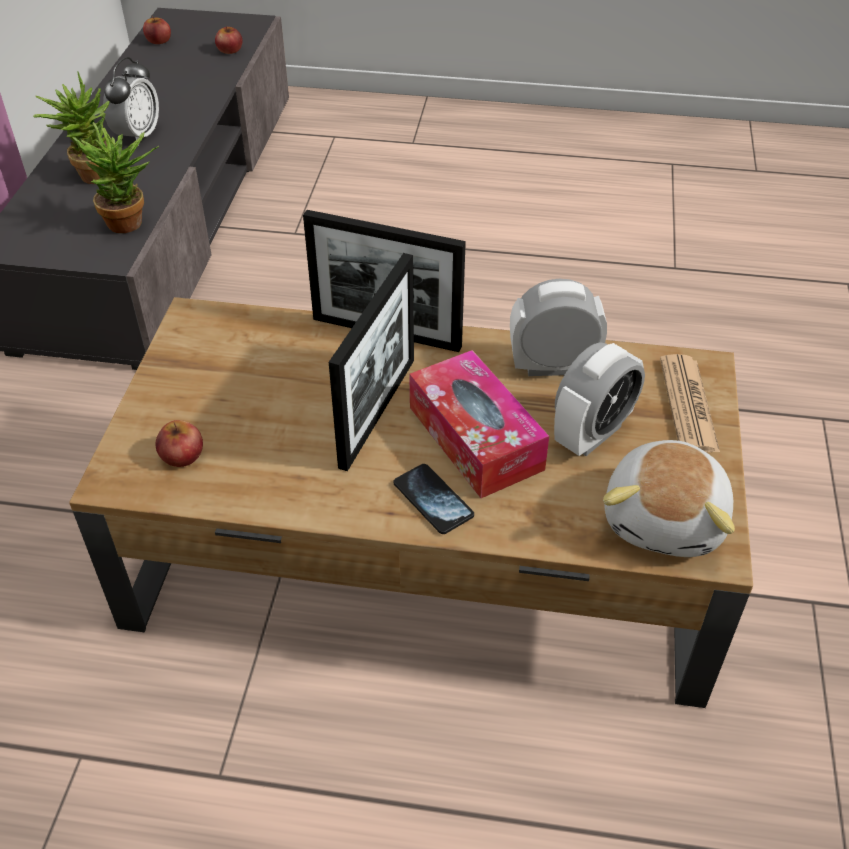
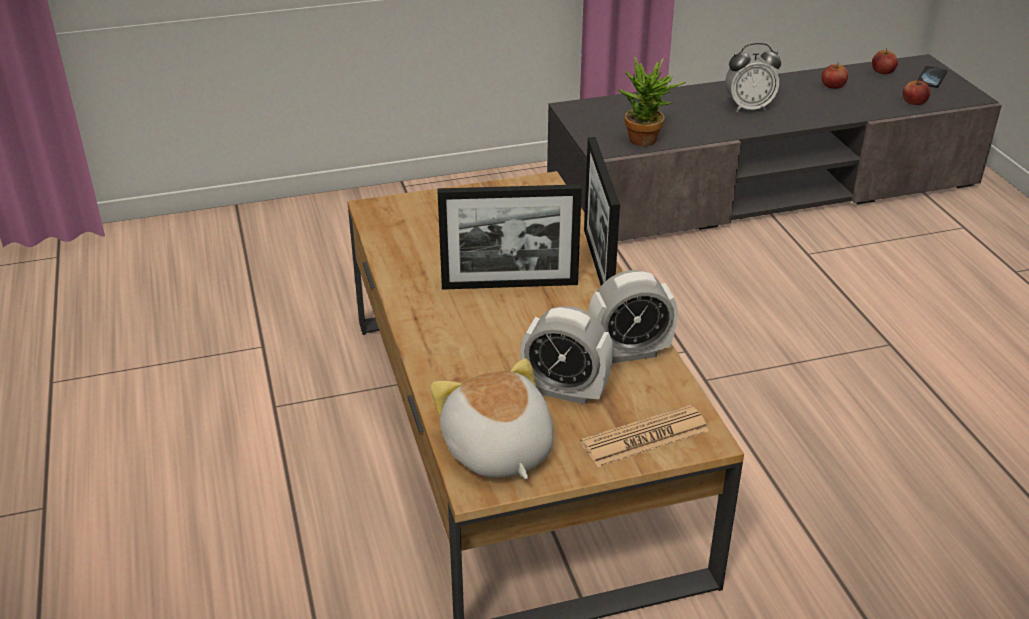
camera: 65 degrees right, 10 degrees down
potted plant [33,72,109,184] -> none
apple [155,420,203,467] -> apple moved to [822,62,848,89]
phone [393,464,474,534] -> phone moved to [917,66,947,88]
tissue box [409,350,549,498] -> none
alarm clock [510,279,607,376] -> alarm clock turned 105 degrees clockwise [588,270,678,363]
plush toy [603,440,735,557] -> plush toy turned 75 degrees clockwise [430,358,554,479]

